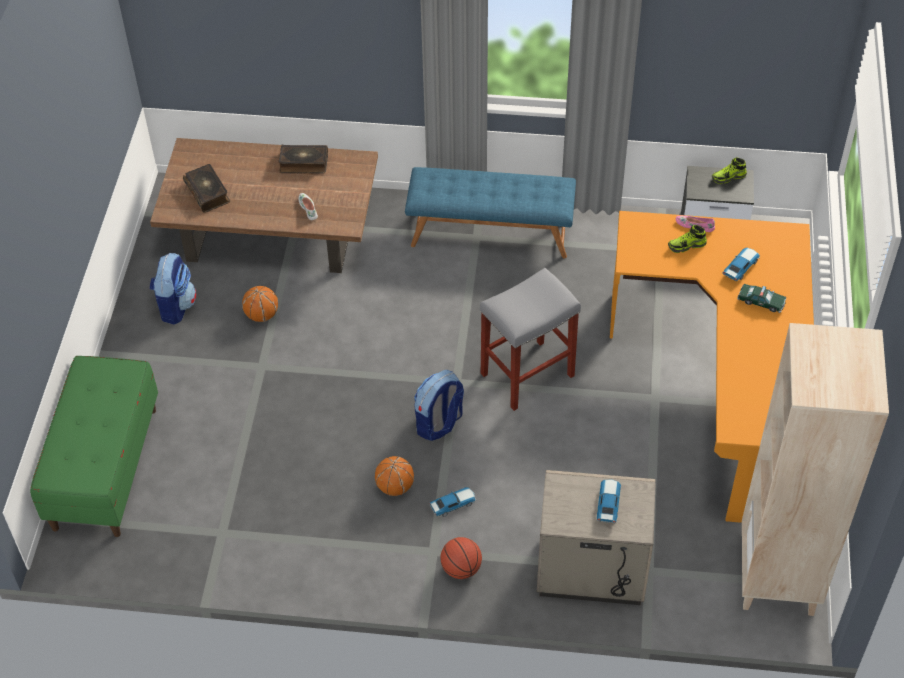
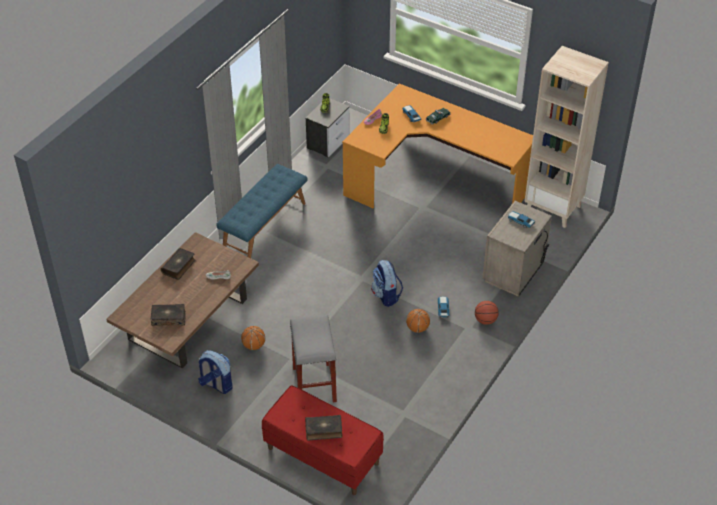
camera: 65 degrees left, 5 degrees down
green bench [30,356,158,537] -> red bench [262,385,384,495]
grey stool [480,268,581,411] -> grey stool moved to [290,315,337,402]
none -> book [305,415,342,441]

